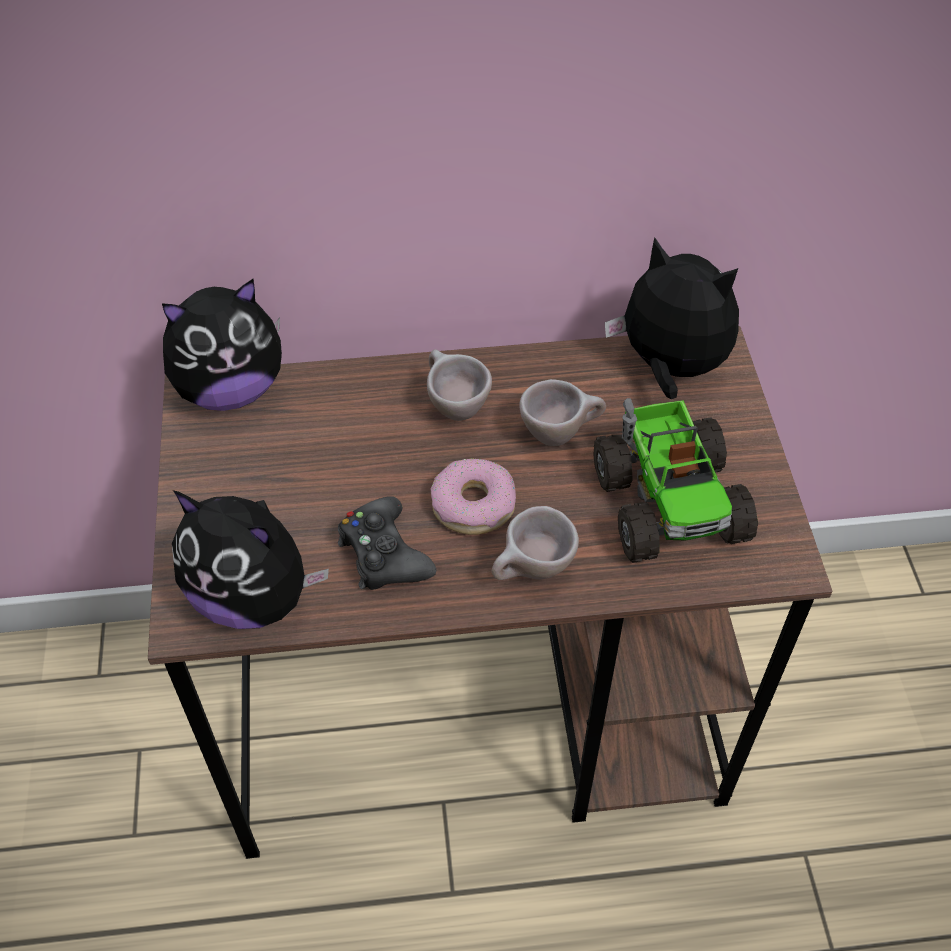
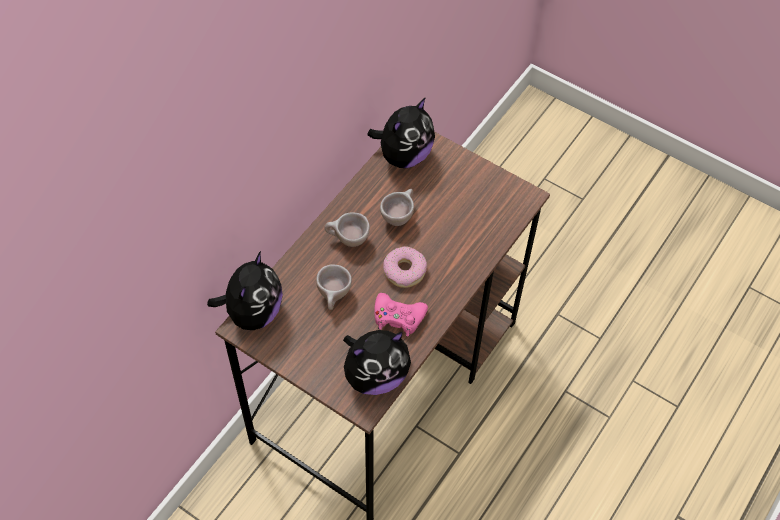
camera: 50 degrees left, 5 degrees up
black game controller [338,496,436,590] -> pink game controller [374,293,428,337]
beige cup [492,506,579,580] -> beige cup moved to [316,264,352,310]
toy truck [593,398,758,563] -> none
plush toy [605,237,739,399] -> plush toy turned 150 degrees clockwise [368,97,435,168]

